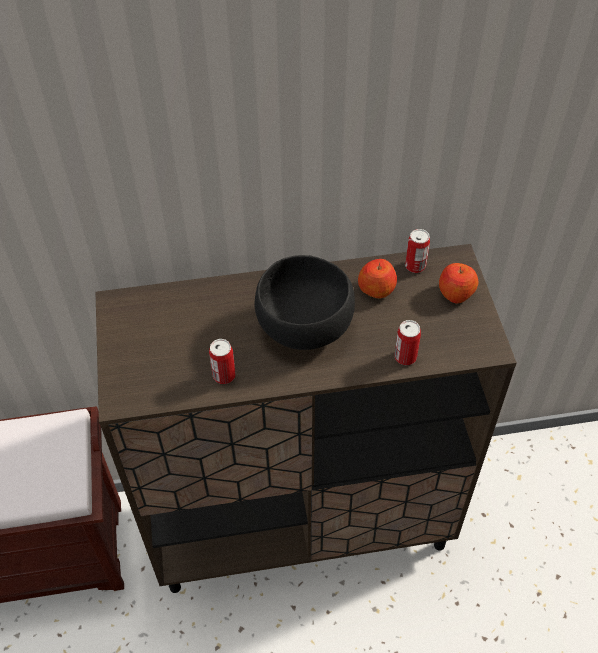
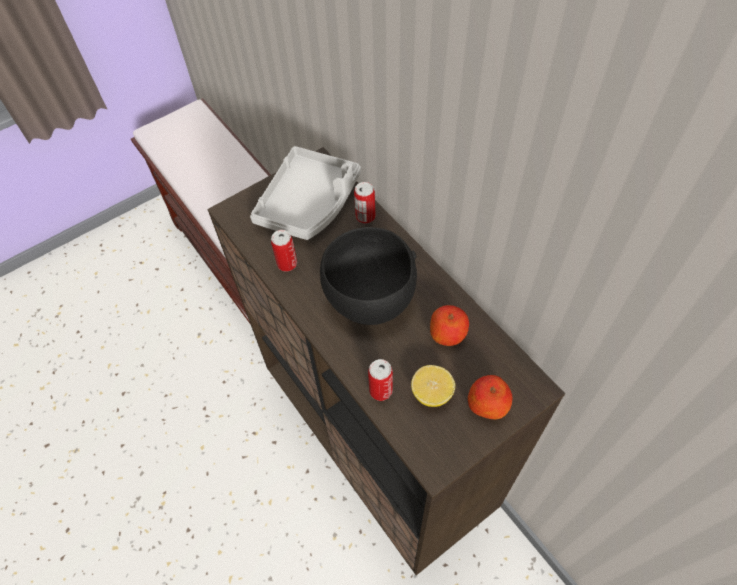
camera: 65 degrees right, 5 degrees up
can [405,229,430,273] -> can moved to [354,182,375,224]
none -> grey tray [250,146,361,240]
none -> lemon [411,365,455,407]

